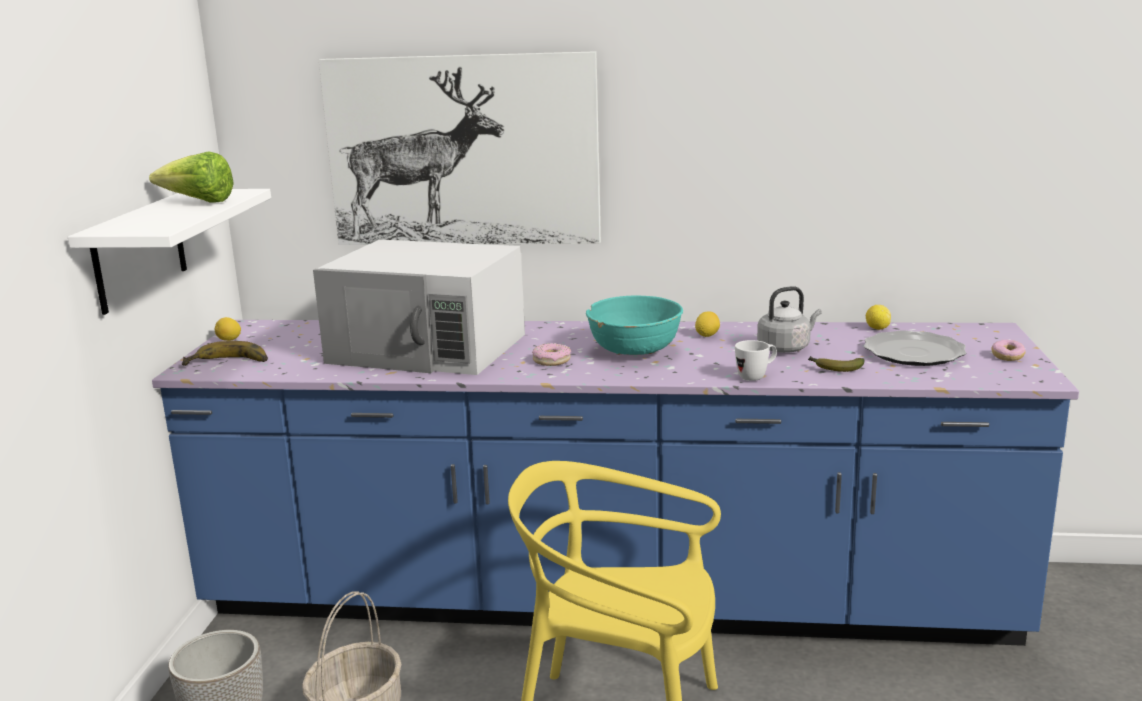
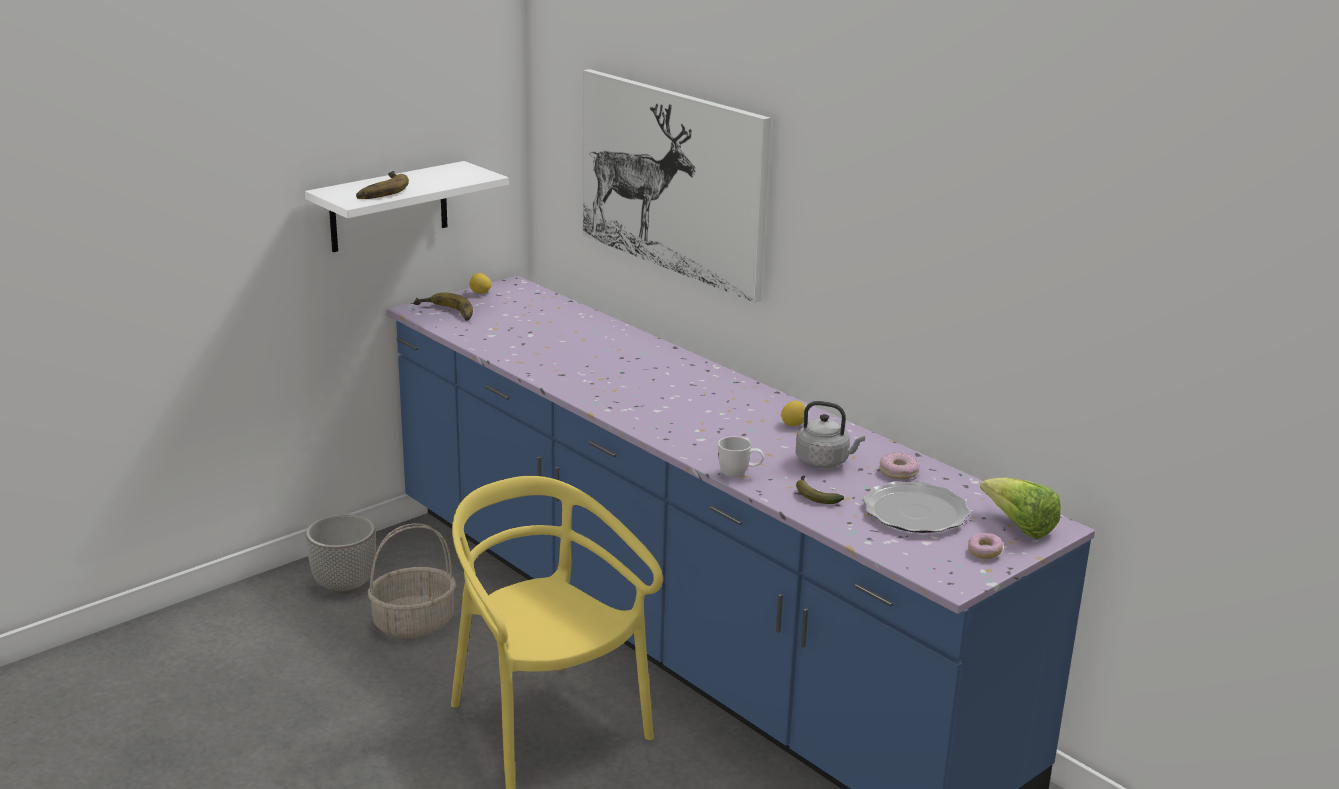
camera: 40 degrees right, 5 degrees up
lettuce [149,151,234,203] -> lettuce moved to [980,477,1061,539]
white microwave [313,239,525,375] -> none
donut [532,343,571,366] -> donut moved to [879,452,920,479]
turquoise bowl [586,295,683,355] -> none
lemon [866,305,891,330] -> none
none -> banana [356,171,409,199]

